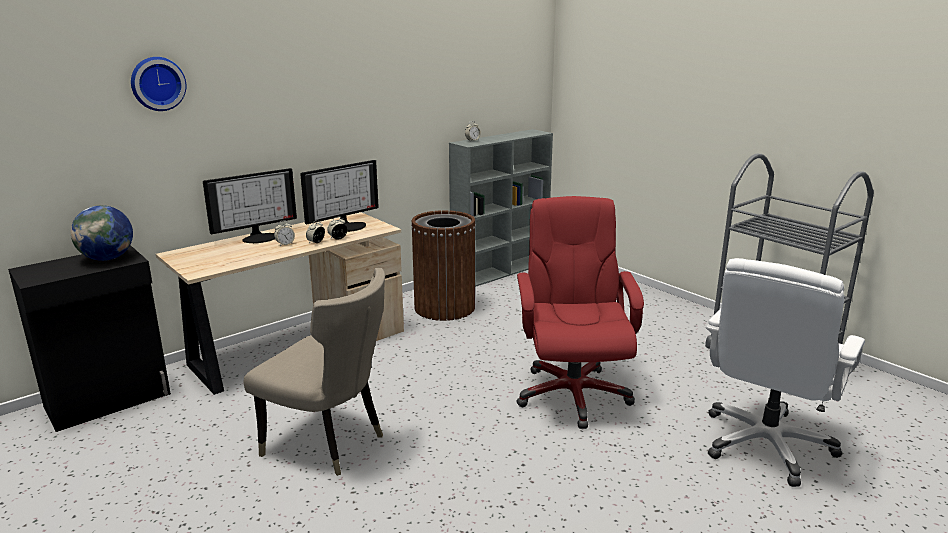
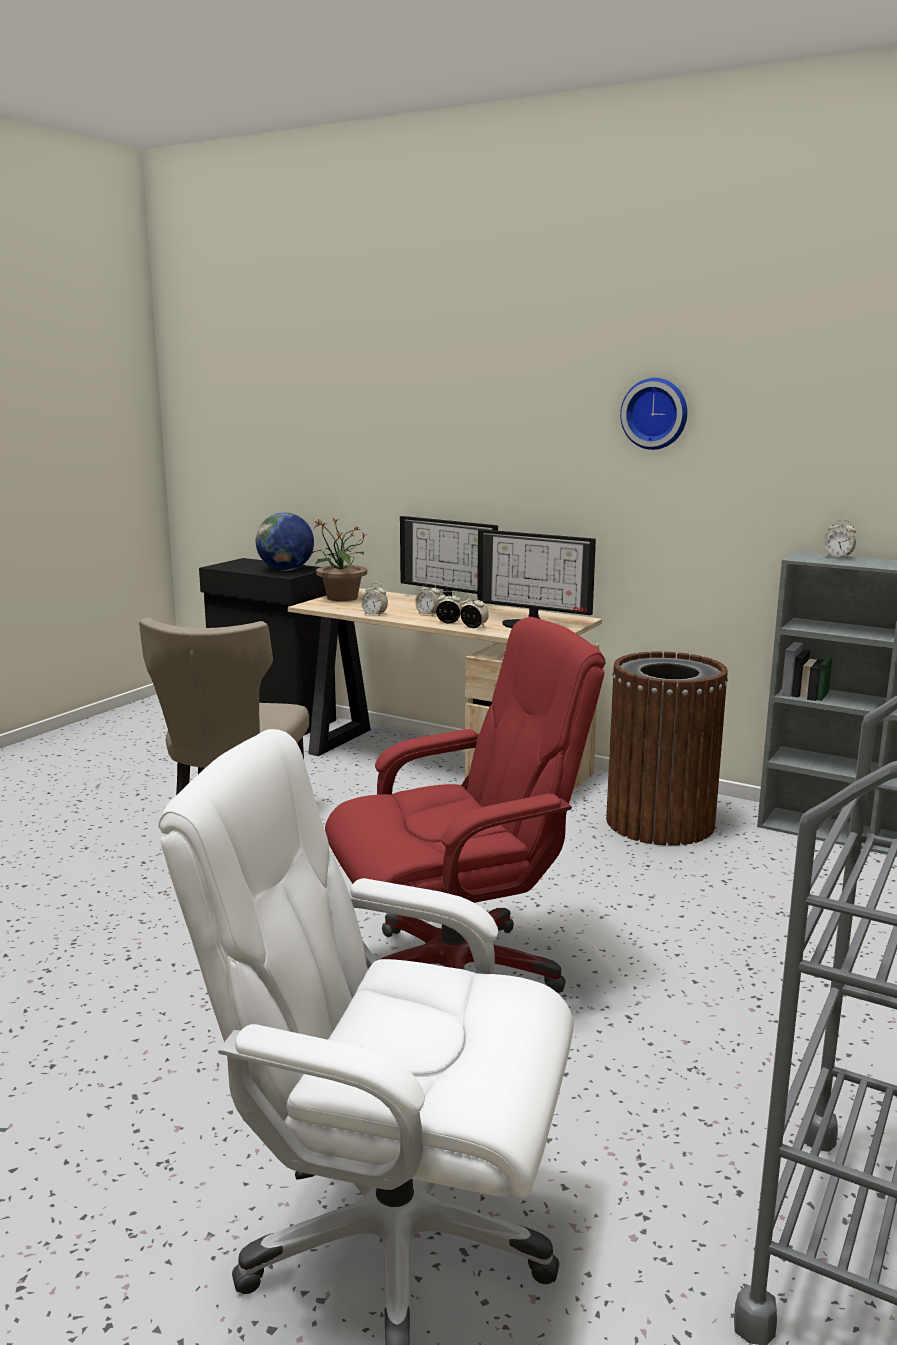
camera: 70 degrees right, 5 degrees down
wall clock [131,57,186,111] -> wall clock moved to [620,378,687,450]
none -> potted plant [311,518,367,601]
none -> alarm clock [361,582,388,616]

